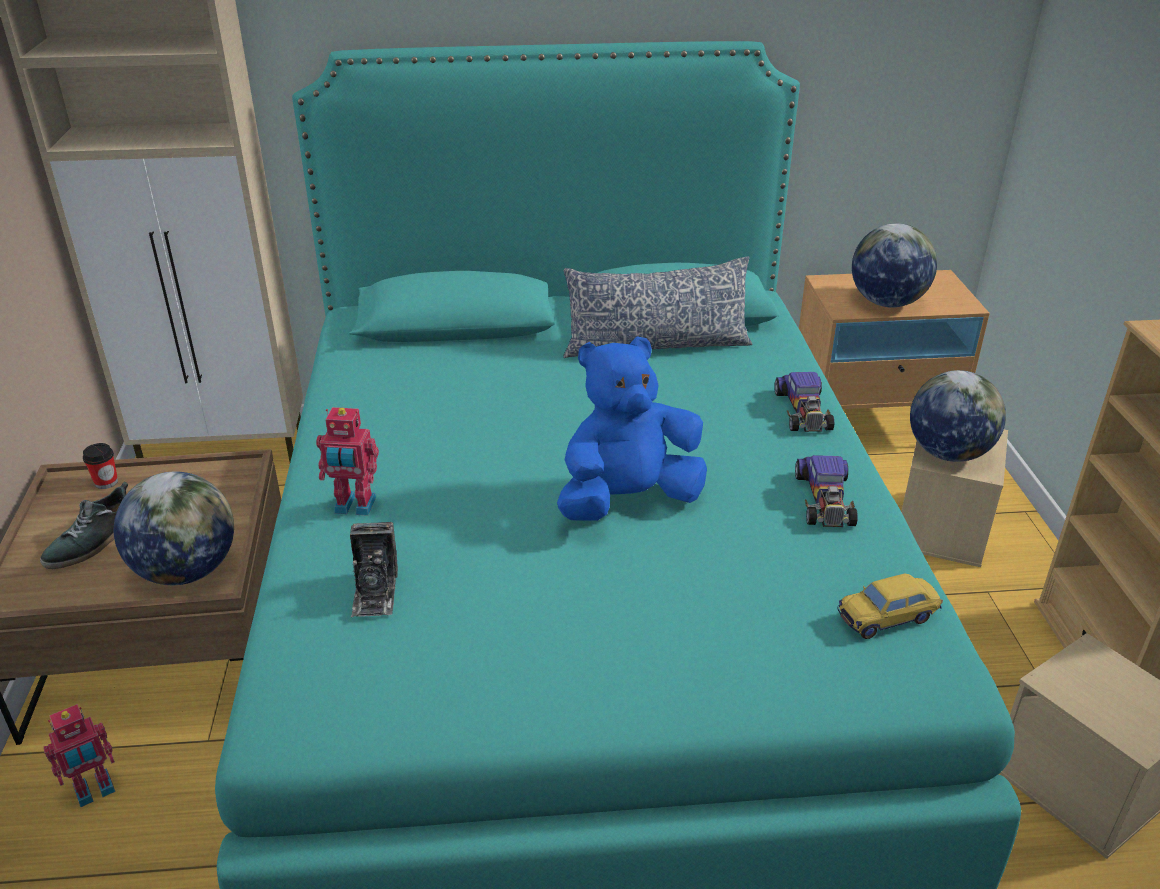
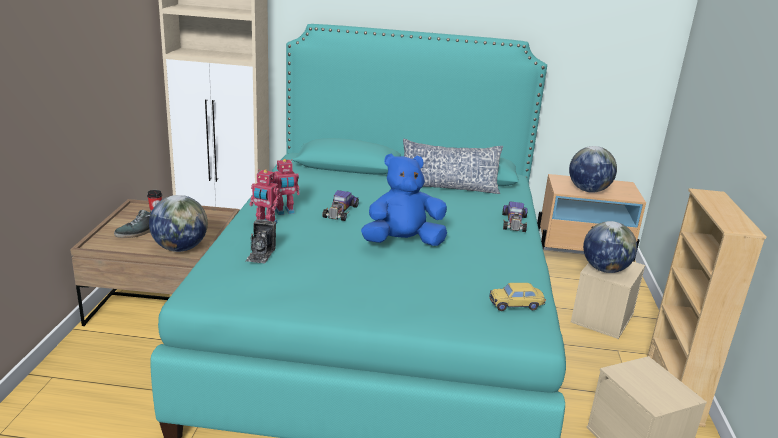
camera: 10 degrees right, 10 degrees down
toy robot [44,704,116,807] -> toy robot moved to [272,159,299,215]
toy car [795,455,858,527] -> toy car moved to [322,190,359,221]

